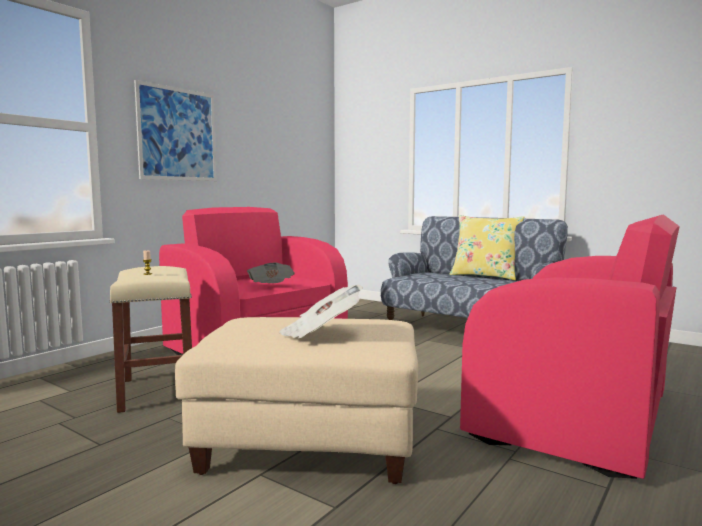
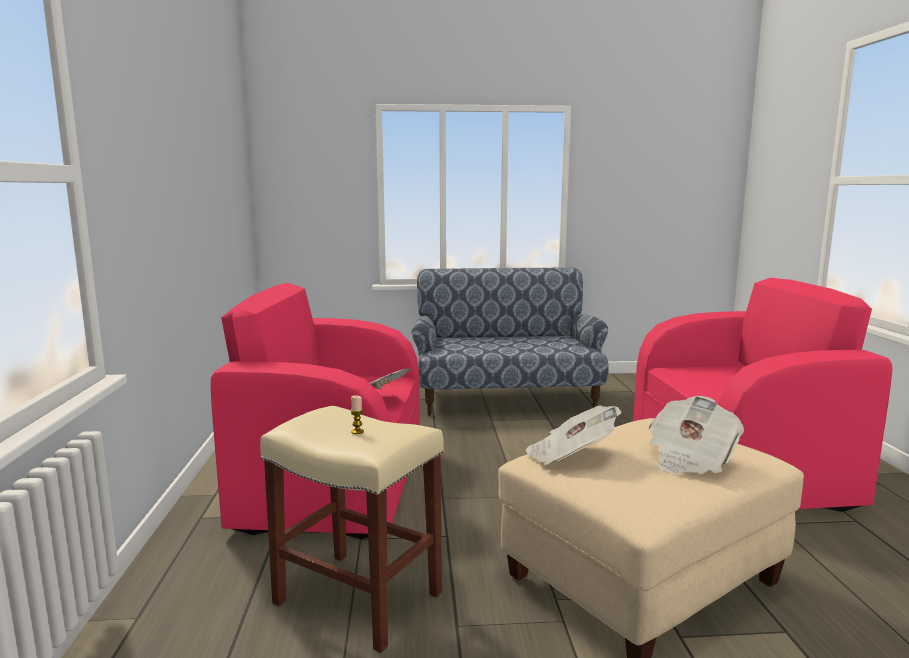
camera: 40 degrees left, 5 degrees up
picture [134,80,217,181] -> none
yellow pillow [449,215,524,281] -> none
none -> newspaper [526,405,622,465]

